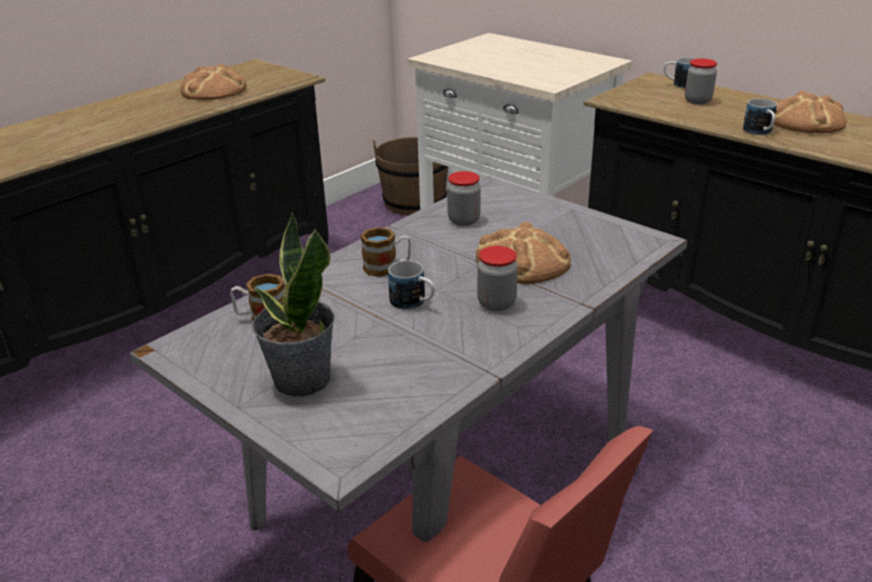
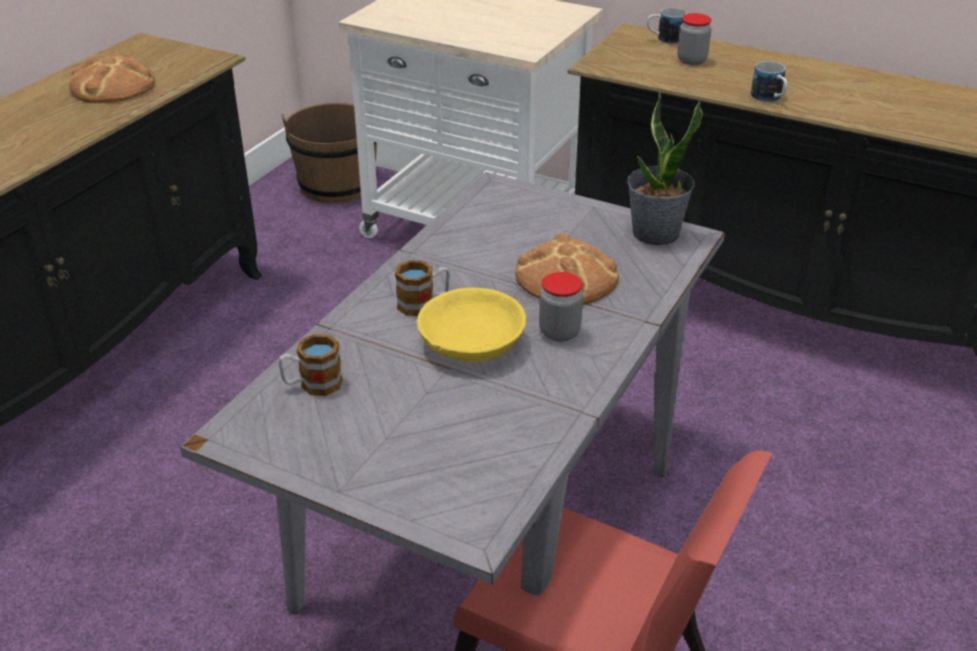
camera: 15 degrees left, 5 degrees up
potted plant [252,213,334,397] -> potted plant moved to [627,91,703,245]
mug [388,260,435,310] -> yellow bowl [417,288,526,362]
jar [447,171,481,226] -> none
bread [774,91,847,133] -> none

